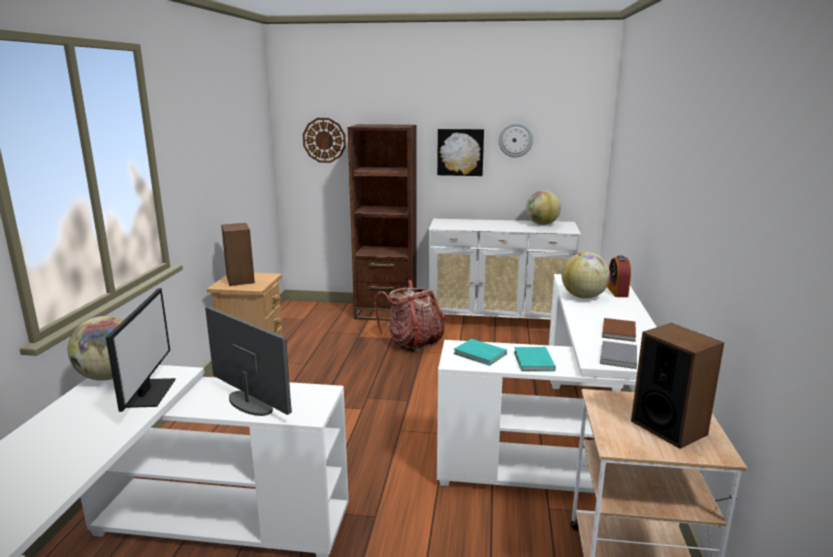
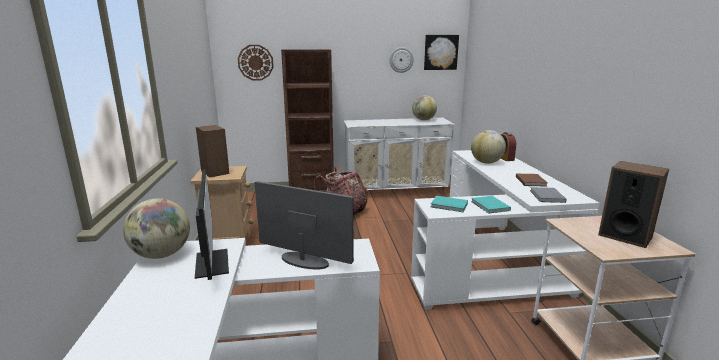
camera: 15 degrees left, 0 degrees up
picture [437,129,484,176] -> picture moved to [424,35,459,70]

